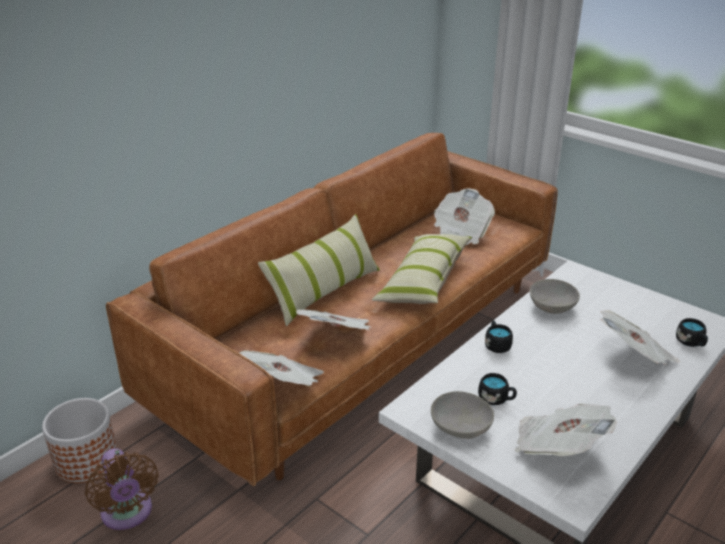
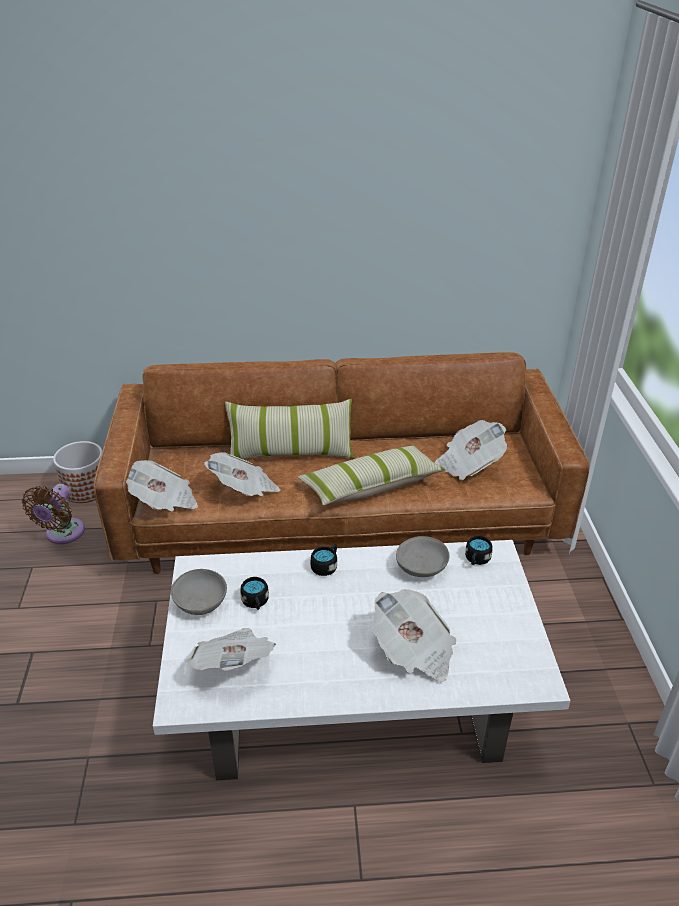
camera: 45 degrees right, 5 degrees up
black mug [676,318,708,347] -> black mug moved to [465,536,493,565]

